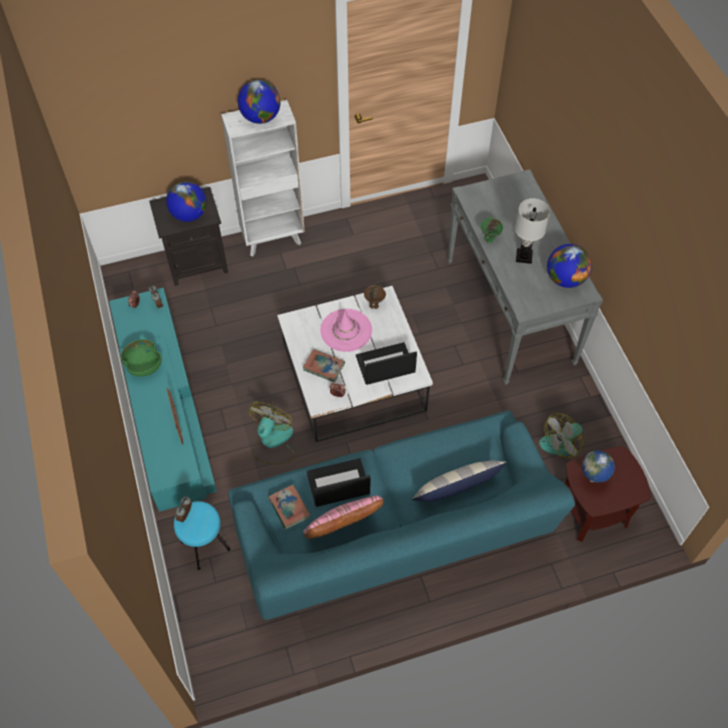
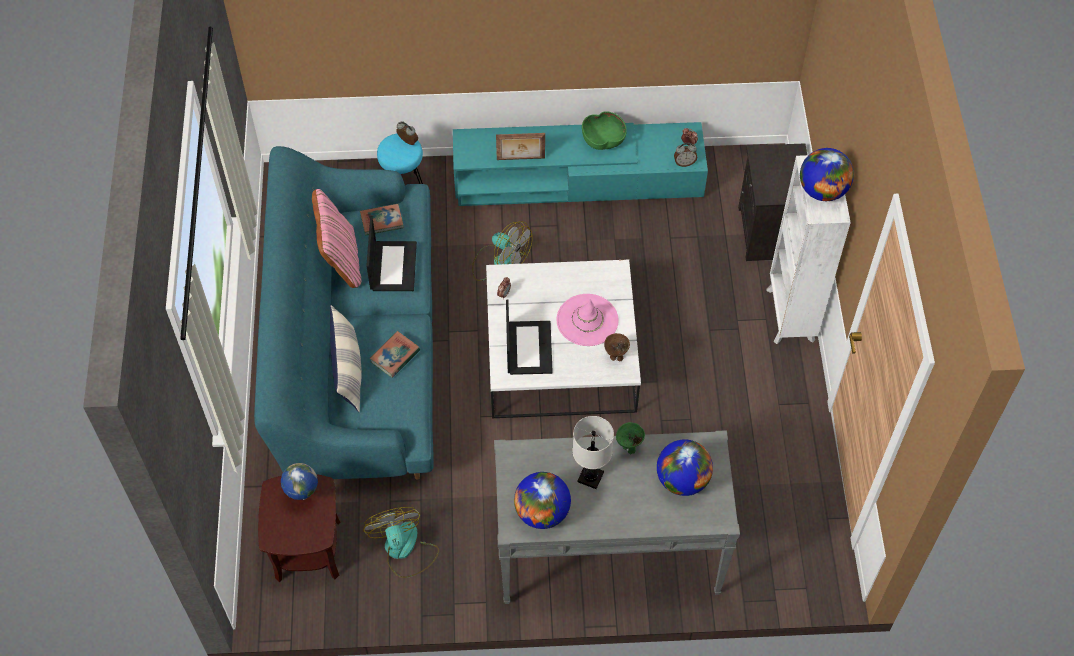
camera: 105 degrees right, 0 degrees up
globe [166,181,207,222] -> globe moved to [657,439,713,496]
book [303,349,345,382] -> book moved to [370,331,420,378]

